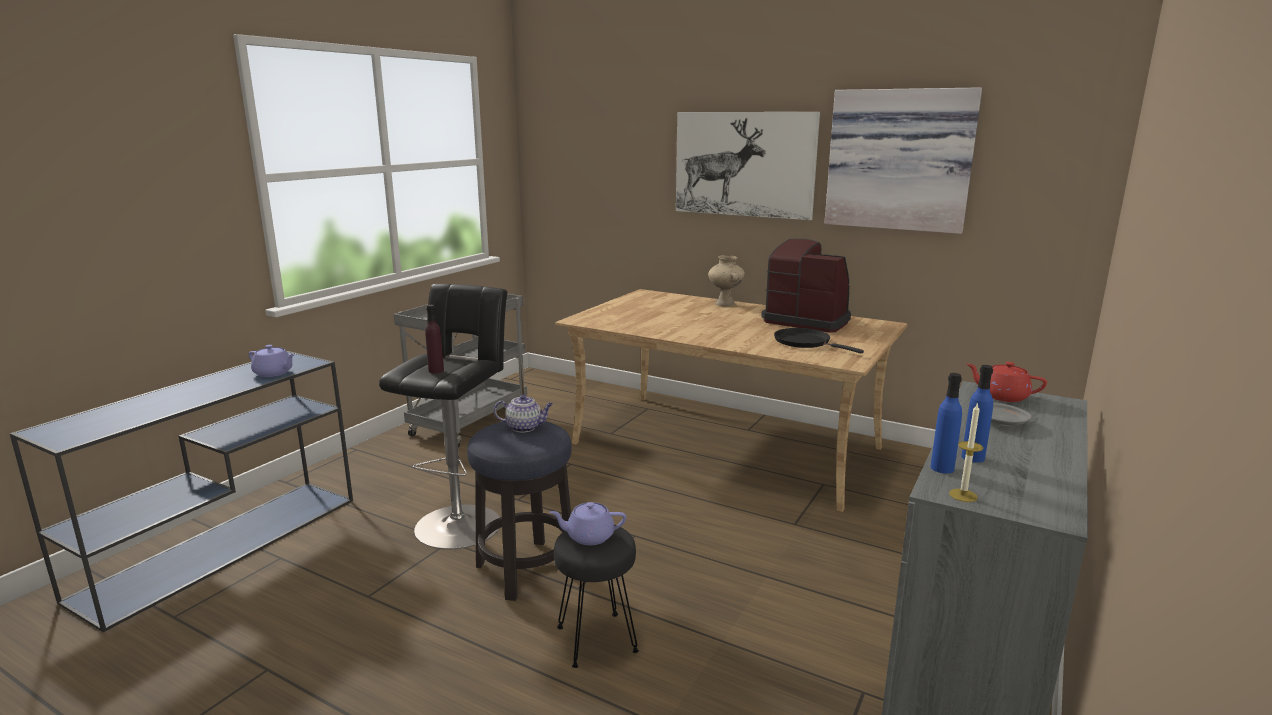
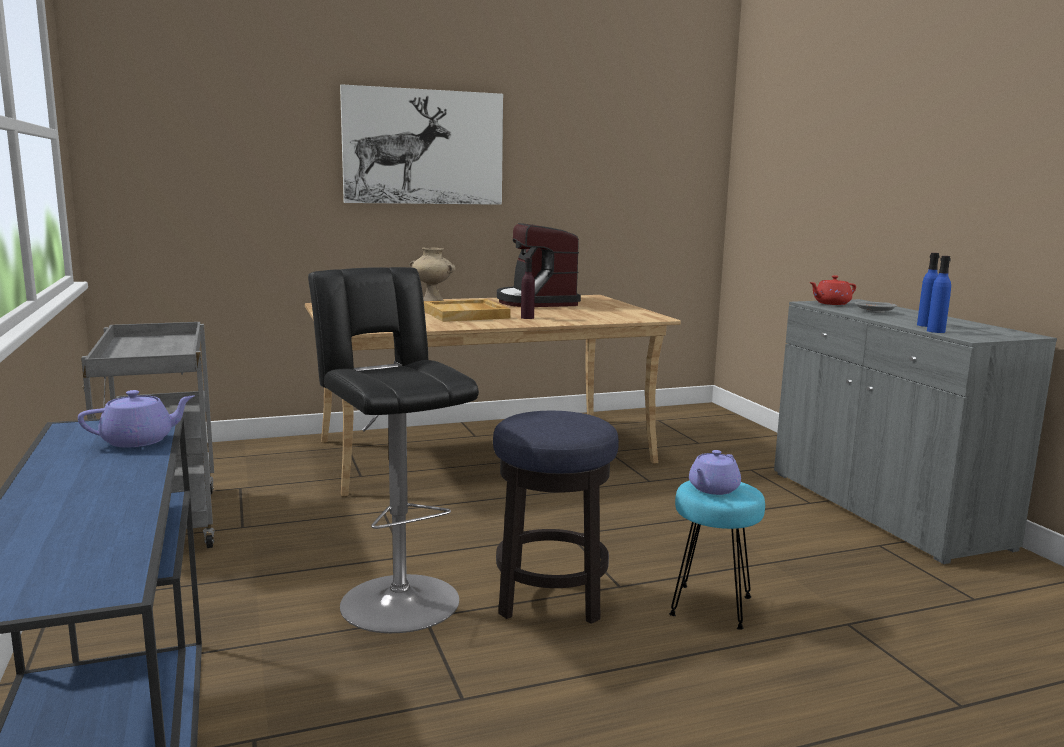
camera: 50 degrees left, 5 degrees down
purple bottle [425,305,444,374] -> purple bottle moved to [521,258,535,319]
teapot [494,395,553,432] -> none
black stool [554,525,639,668] -> turquoise stool [669,480,765,630]
coffee machine [761,239,851,333] -> coffee machine turned 90 degrees counterclockwise [497,223,581,307]
black frying pan [774,328,864,354] -> none
picture [824,87,982,234] -> none
candle [949,402,983,502] -> none
none -> beige tray [424,299,511,322]

